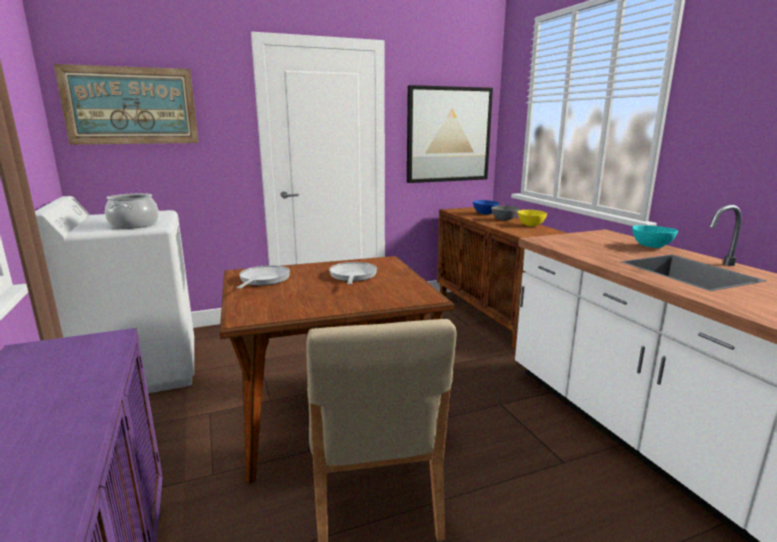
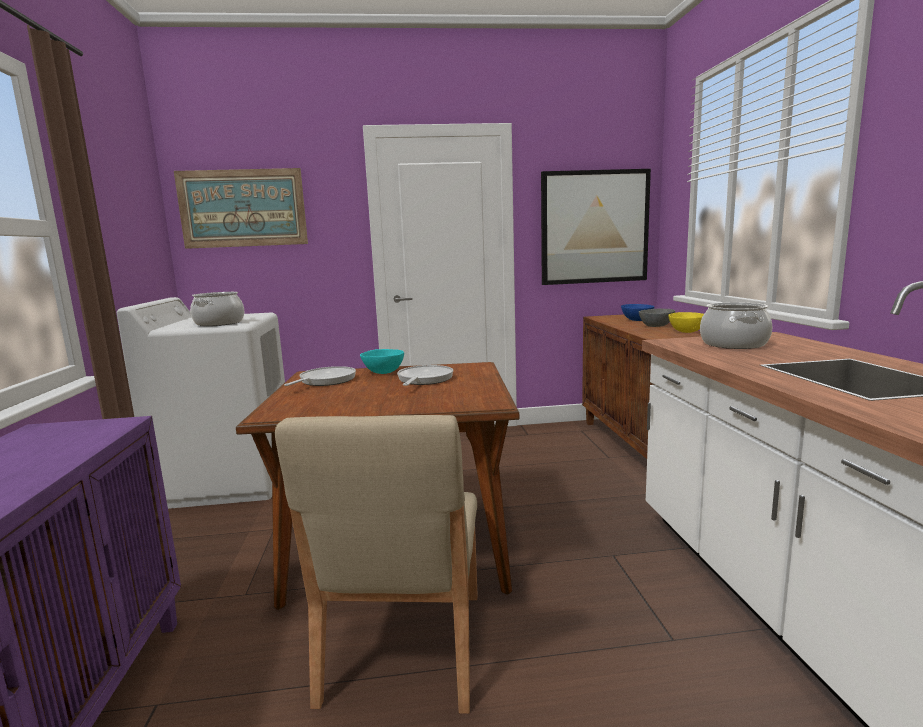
camera: 15 degrees right, 5 degrees down
turquoise bowl [632,225,678,248] -> turquoise bowl moved to [360,349,404,374]
none -> cooking pot [700,302,772,349]

